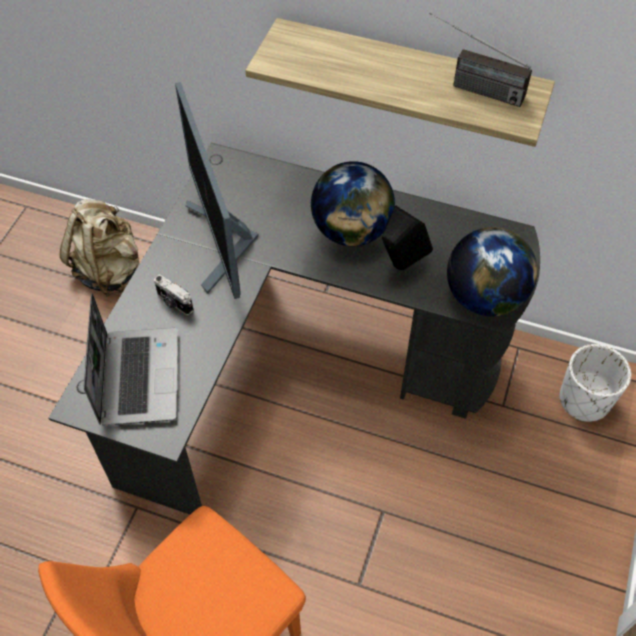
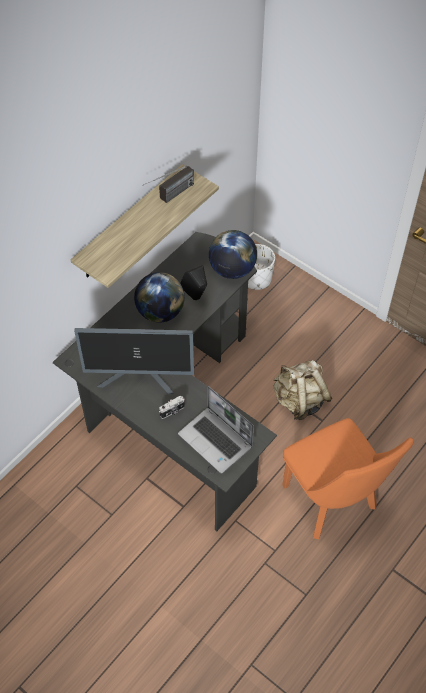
camera: 70 degrees left, 0 degrees up
beige backpack [60,199,139,297] -> beige backpack moved to [273,360,332,420]
laptop [84,294,178,426] -> laptop turned 150 degrees counterclockwise [178,386,254,473]

